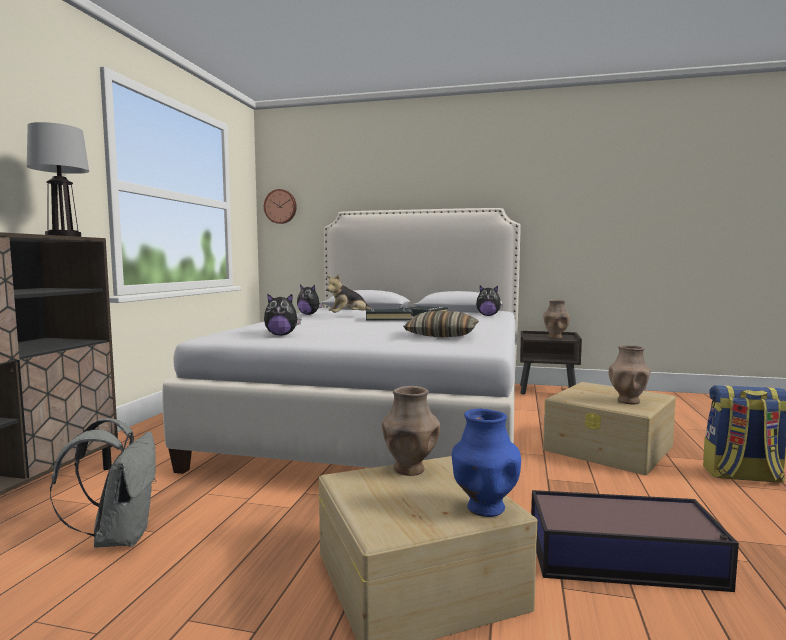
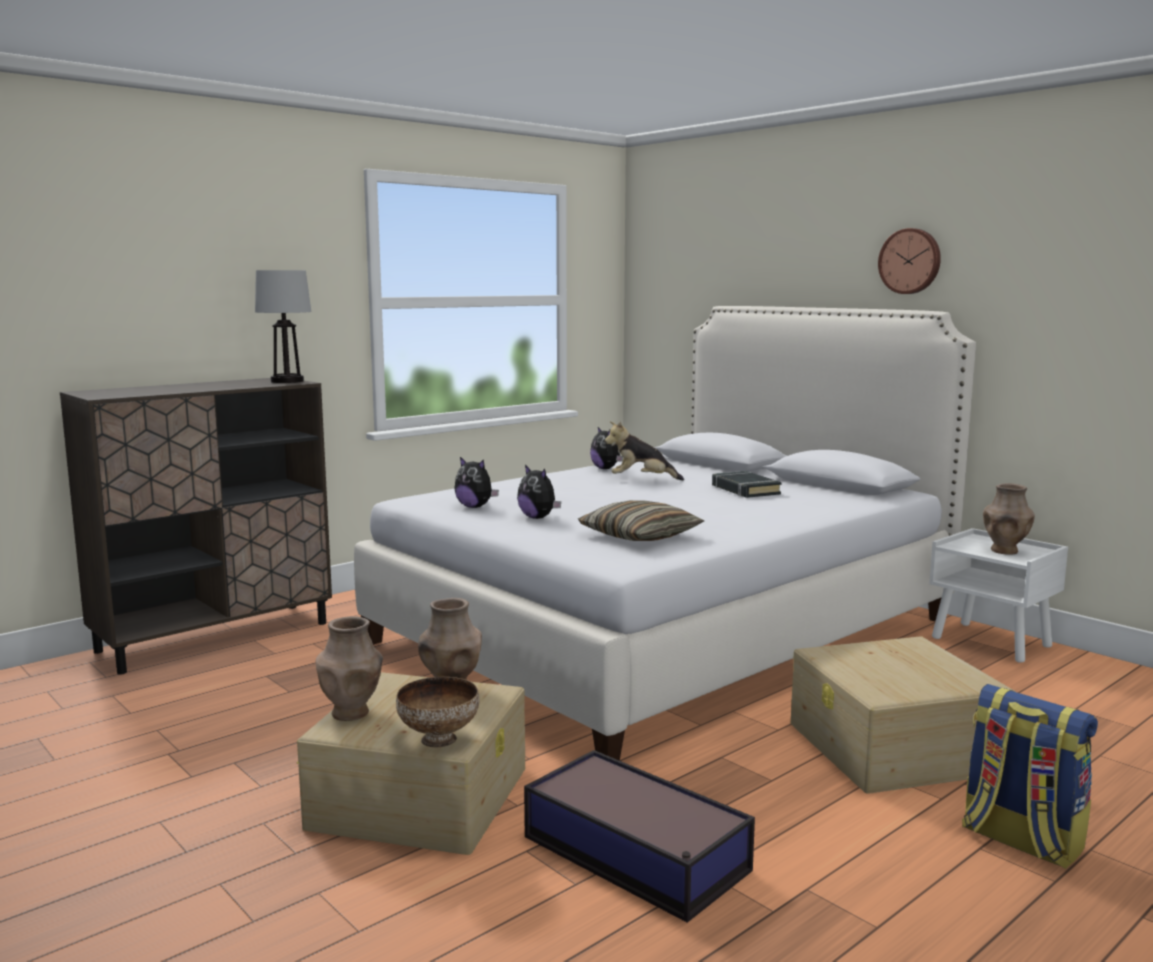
camera: 35 degrees right, 5 degrees up
grey backpack [50,418,157,547] -> none
wall clock [264,189,297,224] -> wall clock moved to [878,228,941,294]
black book [366,309,412,321] -> none
blue vase [452,409,521,517] -> bowl [396,677,479,747]
plush toy [476,286,503,316] -> plush toy moved to [517,465,561,519]
brown nightstand [520,331,582,394] -> white nightstand [929,528,1068,663]
brown vase [609,345,651,404] -> brown vase moved to [316,616,383,721]

